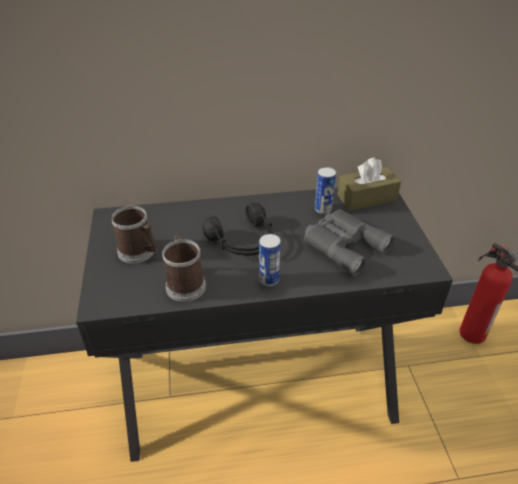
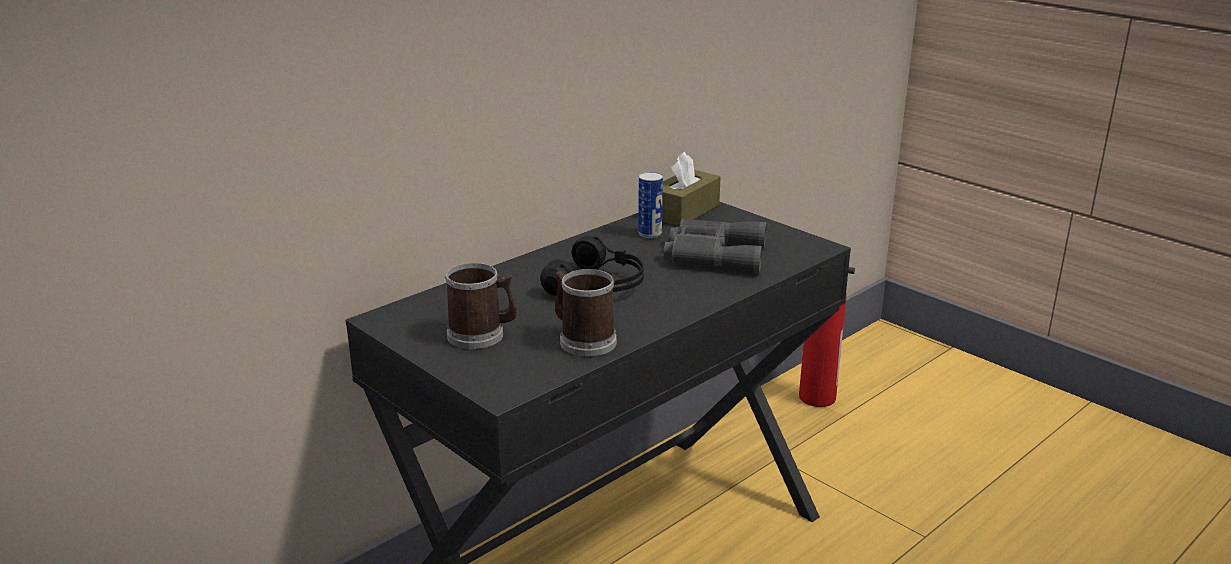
camera: 35 degrees left, 15 degrees down
can [259,234,281,287] -> none

